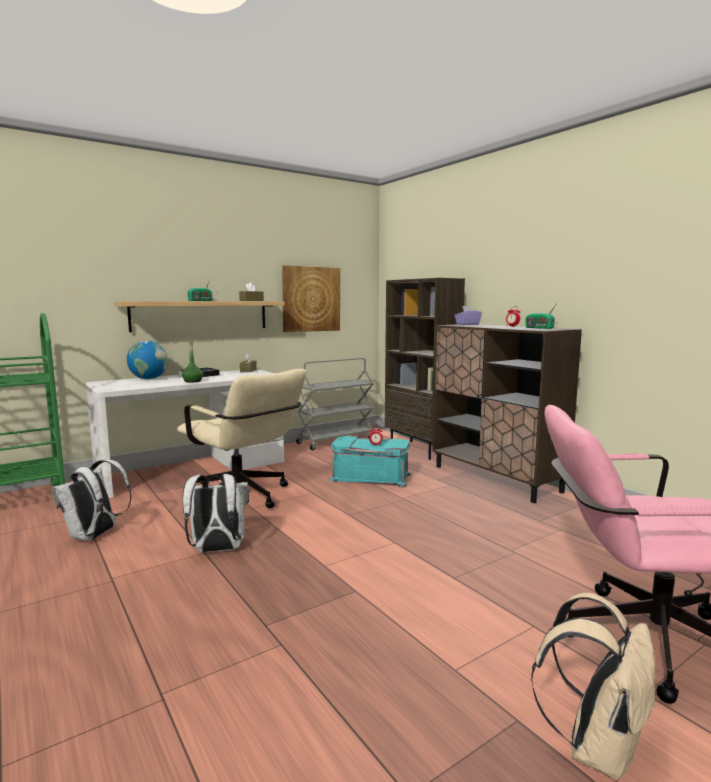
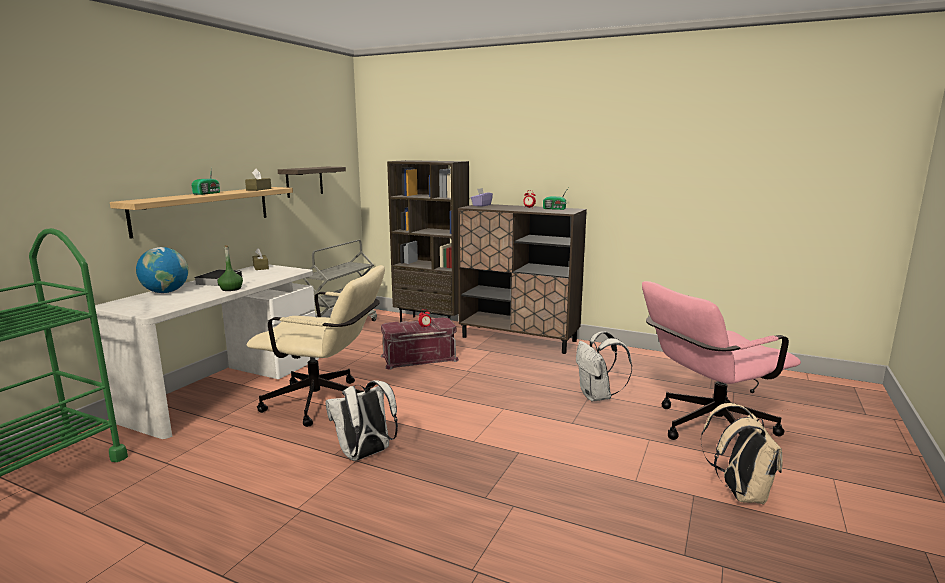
camera: 30 degrees left, 5 degrees up
white backpack [52,459,132,541] -> white backpack moved to [576,331,632,401]
picture [282,265,340,332] -> shelf [278,167,346,198]
turquoise storage box [329,436,411,488] -> red storage box [381,317,459,370]

